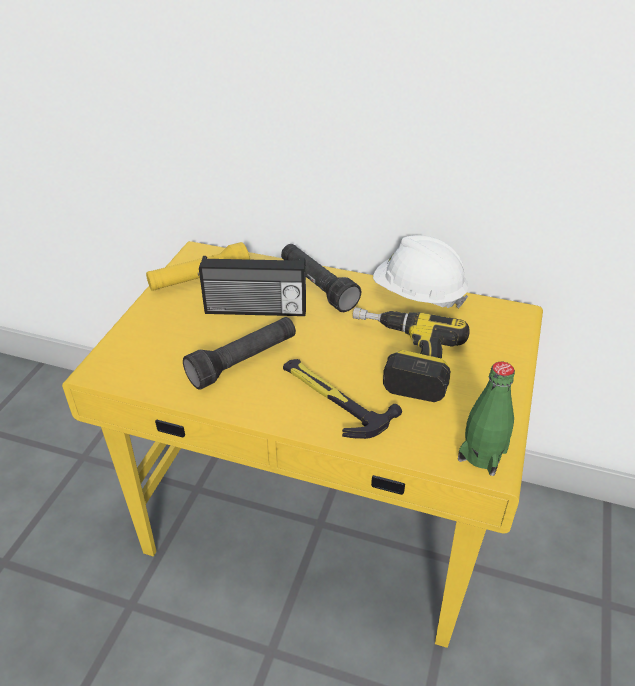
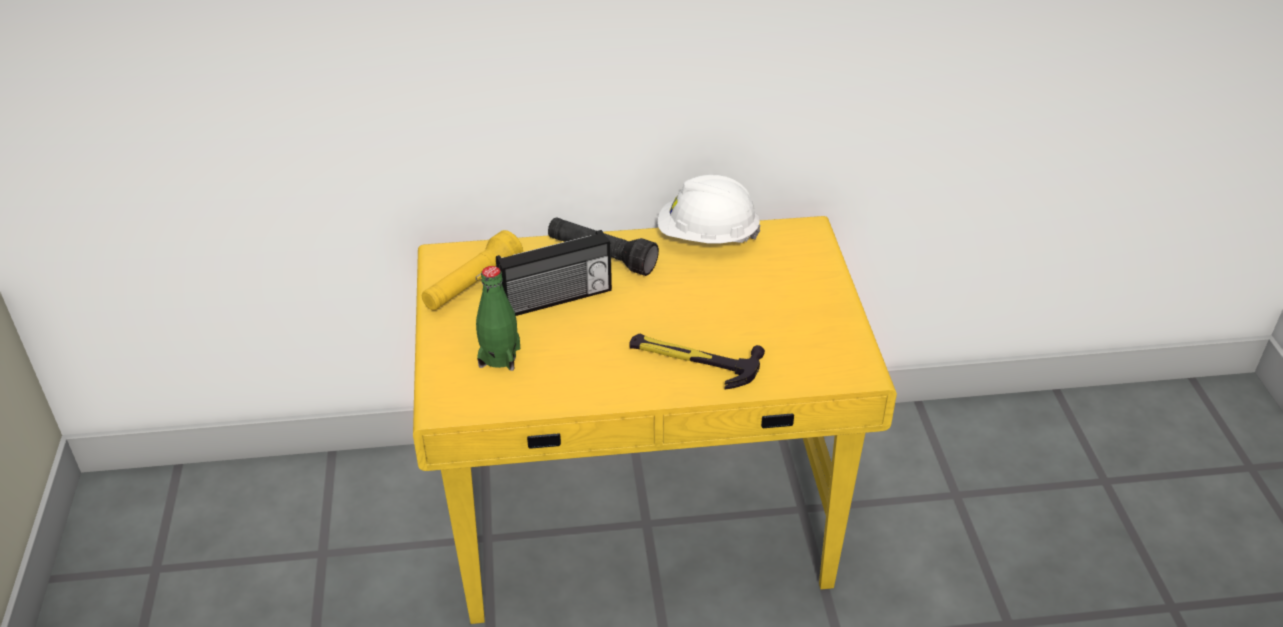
camera: 25 degrees left, 0 degrees up
black flashlight [183,317,296,390] -> none
power drill [353,307,470,402] -> none
green bottle [458,362,515,476] -> green bottle moved to [476,266,520,371]

